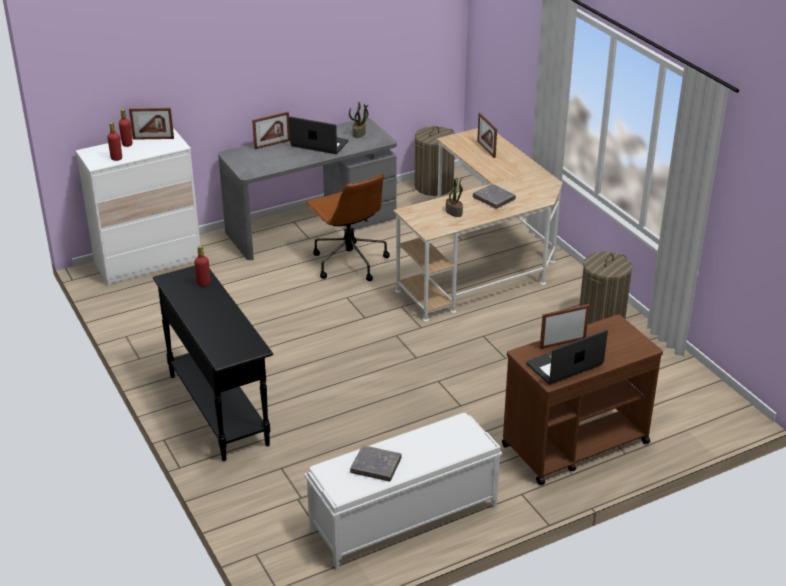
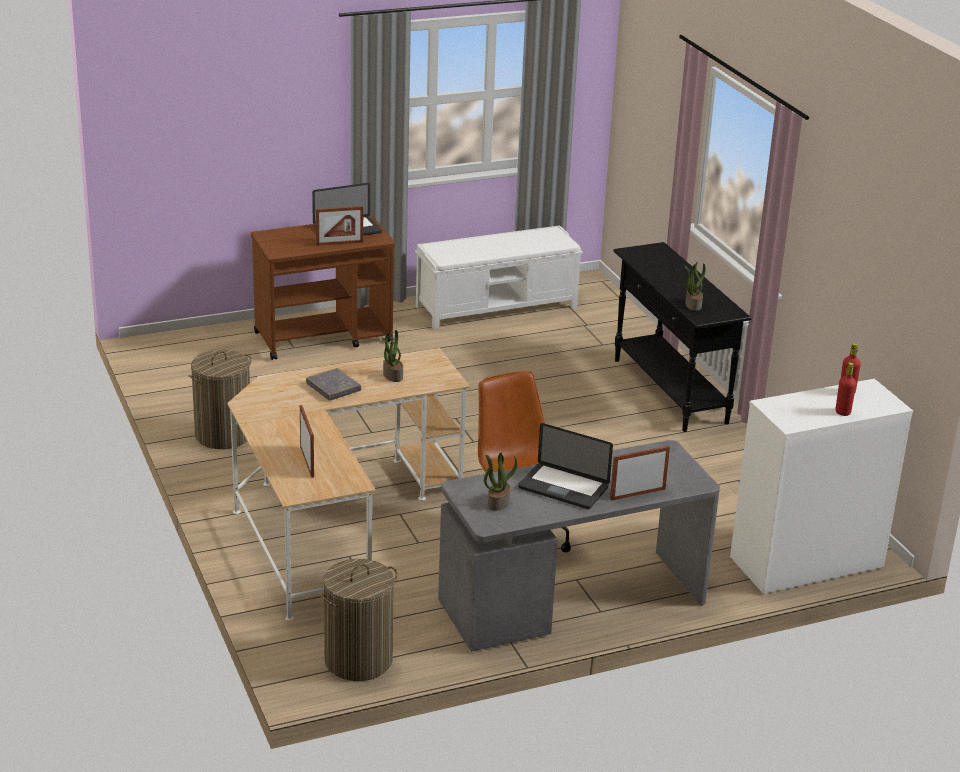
camera: 175 degrees left, 5 degrees down
picture frame [129,108,174,140] -> none
red bottle [194,245,211,287] -> potted plant [685,262,705,311]
grey book [350,445,402,481] -> none

